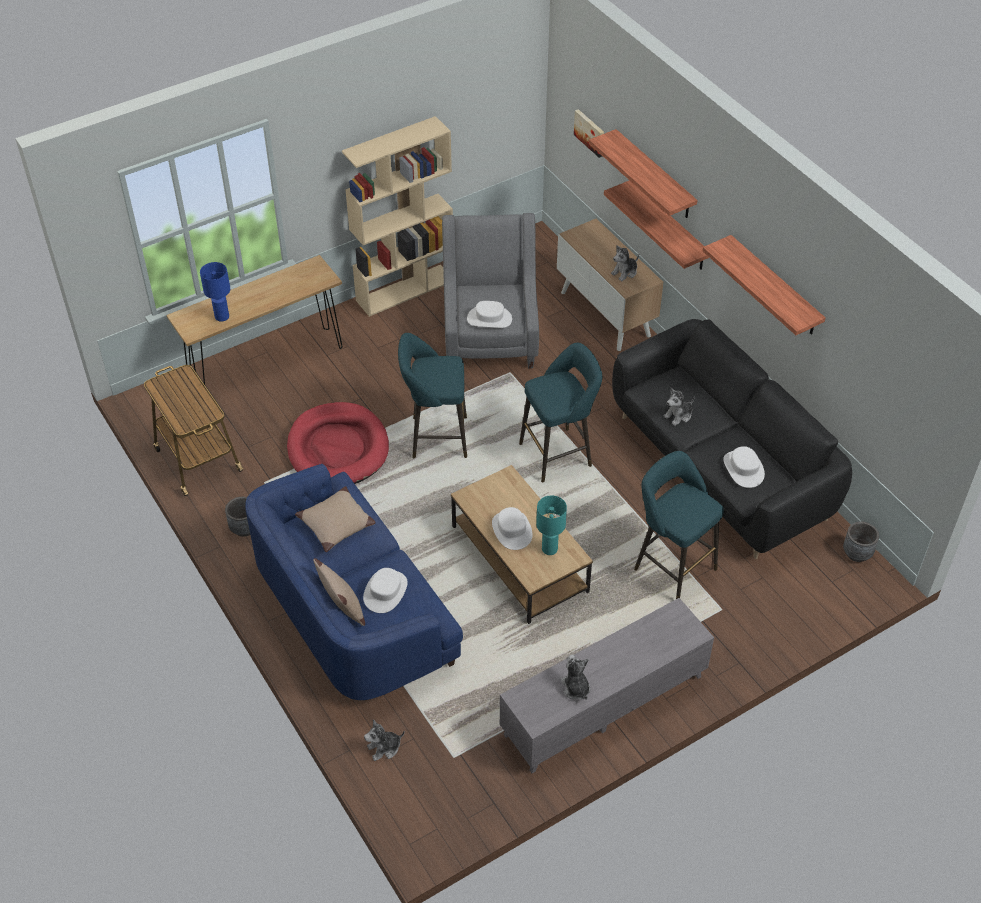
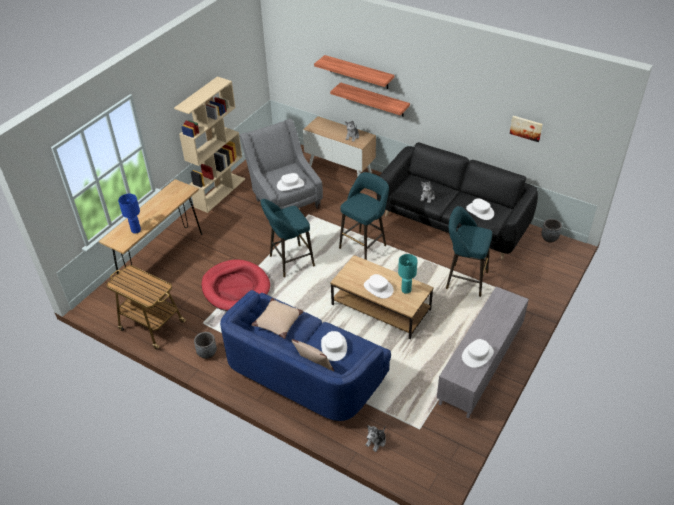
camera: 25 degrees left, 5 degrees down
plush toy [561,655,590,700] -> white hat [462,339,494,368]
picture [574,109,604,158] -> picture moved to [510,116,543,142]
shelf [702,235,826,335] -> none

